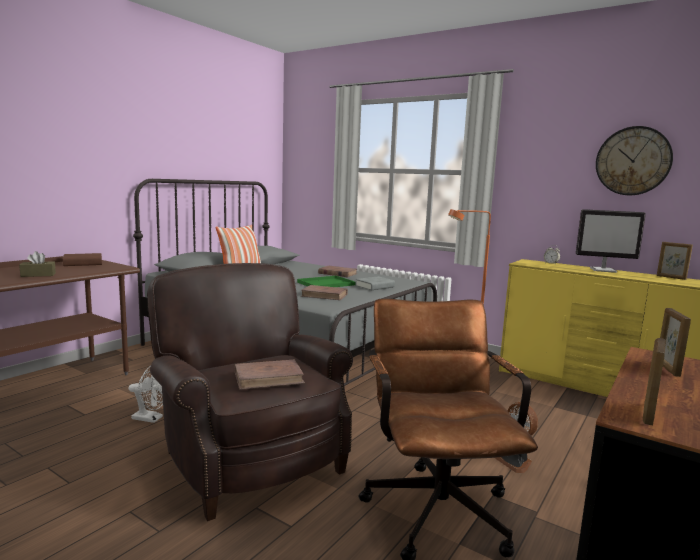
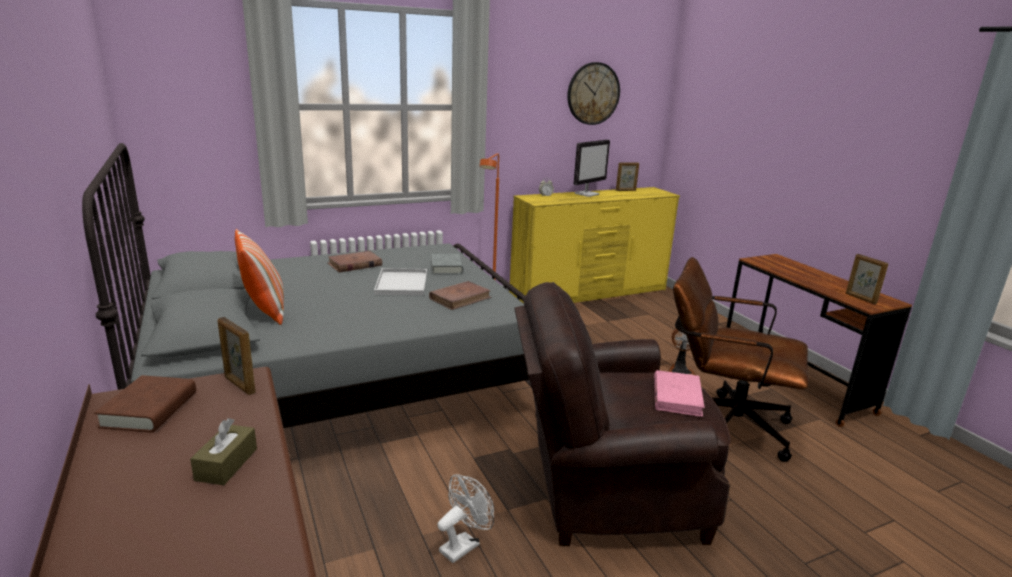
camera: 60 degrees left, 10 degrees up
brown book [235,359,305,390] -> pink book [654,370,705,417]
green tray [297,276,356,287] -> white tray [374,268,427,295]
picture frame [660,308,691,377] -> picture frame moved to [218,317,256,395]

